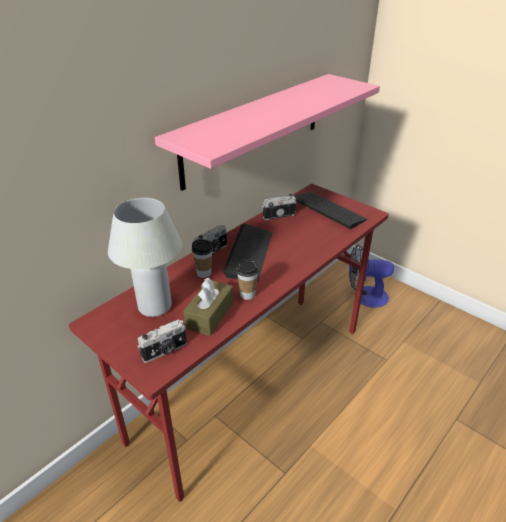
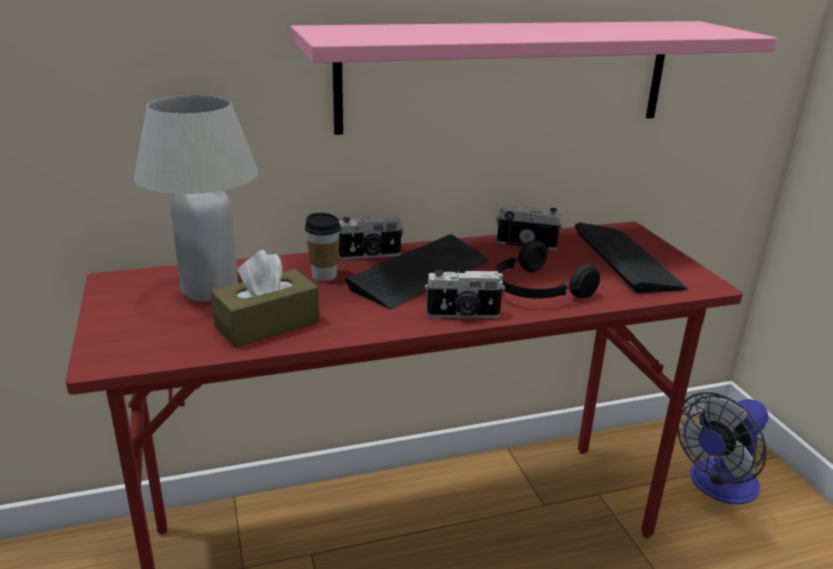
camera: 30 degrees right, 10 degrees down
camera [138,319,187,363] -> camera moved to [425,269,505,318]
cup [236,258,258,300] -> none
fan [349,245,394,307] -> fan turned 75 degrees counterclockwise [677,392,768,504]
none -> black headphones [495,241,600,299]

